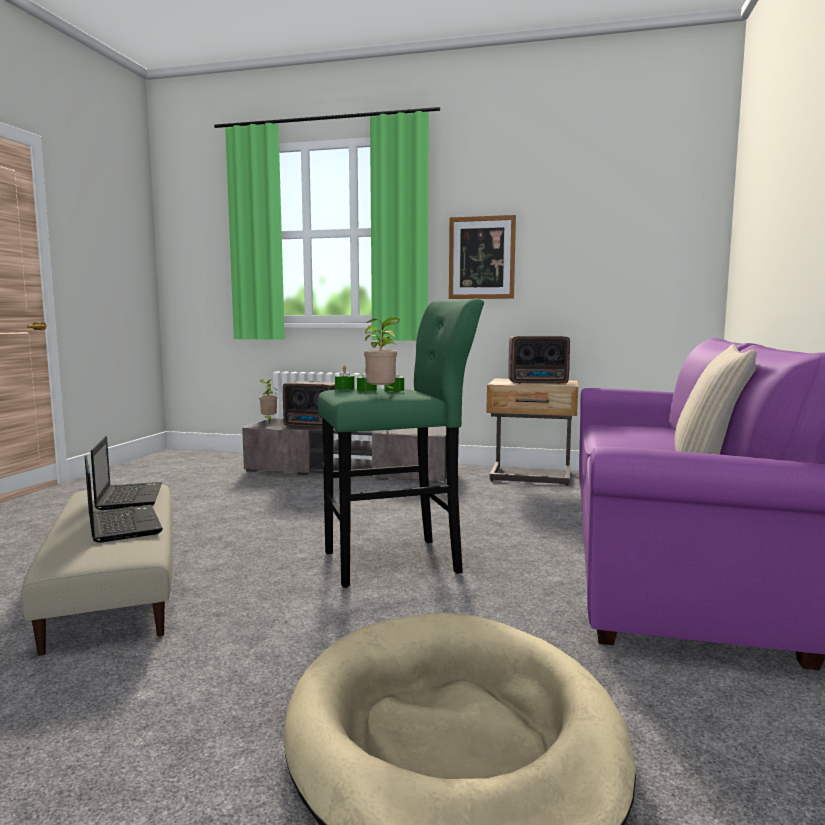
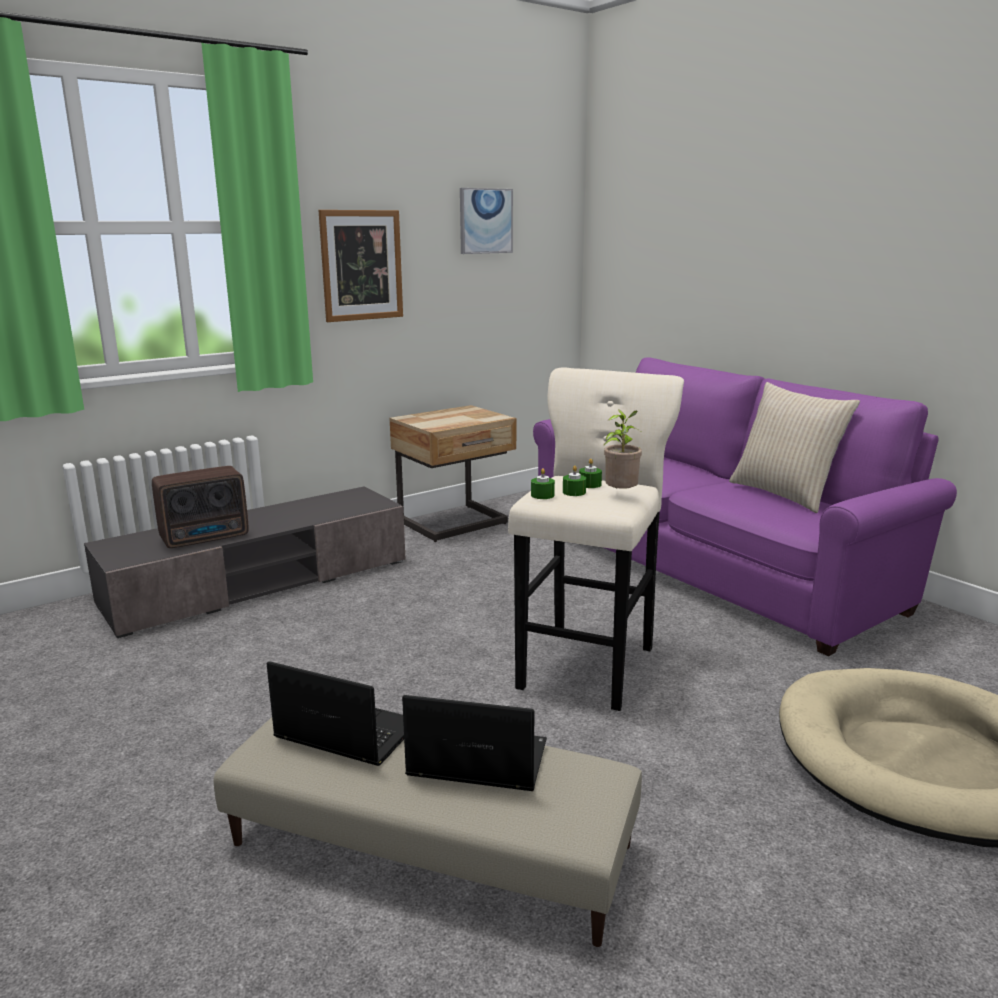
camera: 50 degrees left, 10 degrees up
potted plant [258,379,278,421] -> none
green stool [318,299,484,588] -> beige stool [508,367,684,711]
radio [508,336,570,384] -> none
none -> picture [460,188,513,254]

